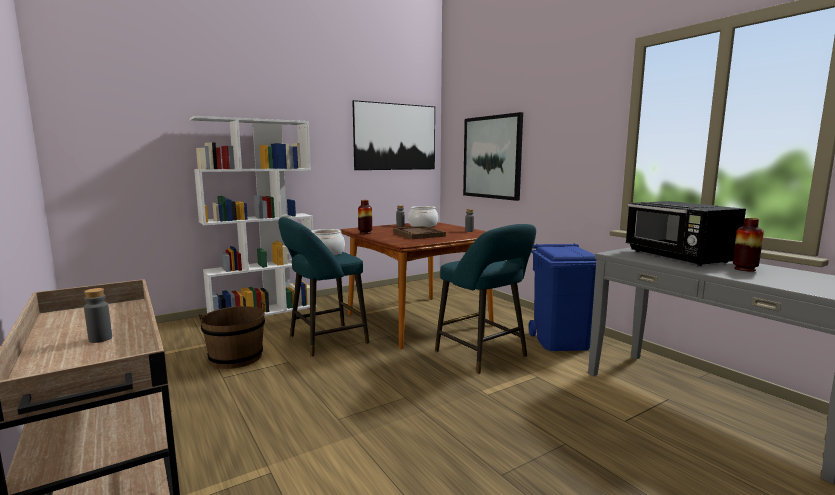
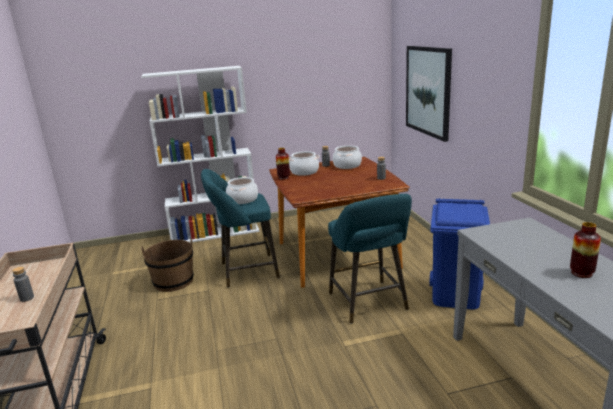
camera: 20 degrees right, 10 degrees up
picture [352,100,435,170] -> none
brown tray [393,226,446,239] -> none
black microwave [625,201,746,266] -> none
none -> cooking pot [289,151,320,176]

